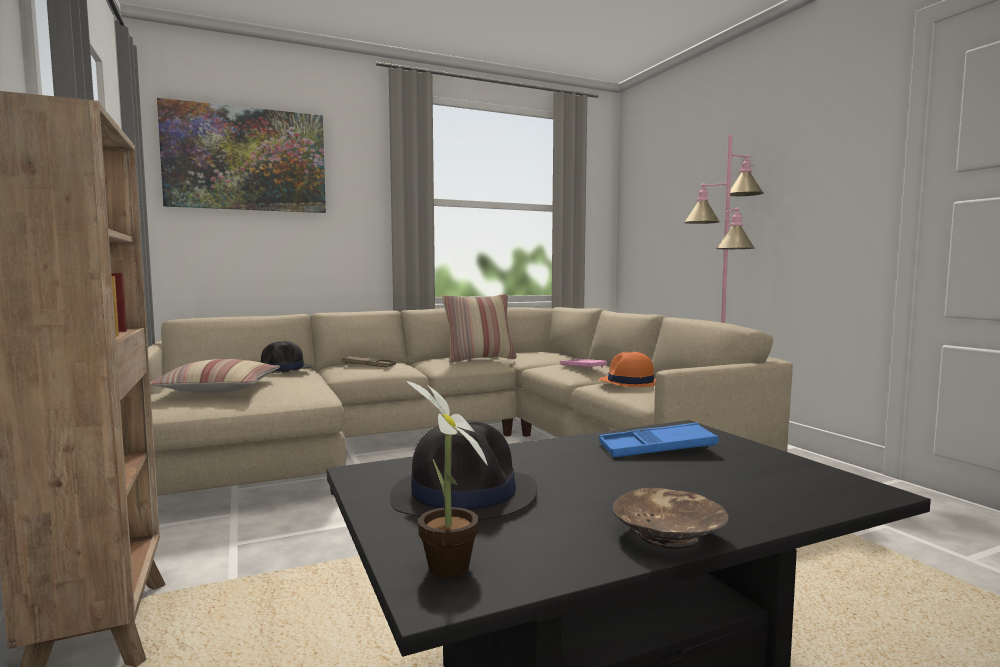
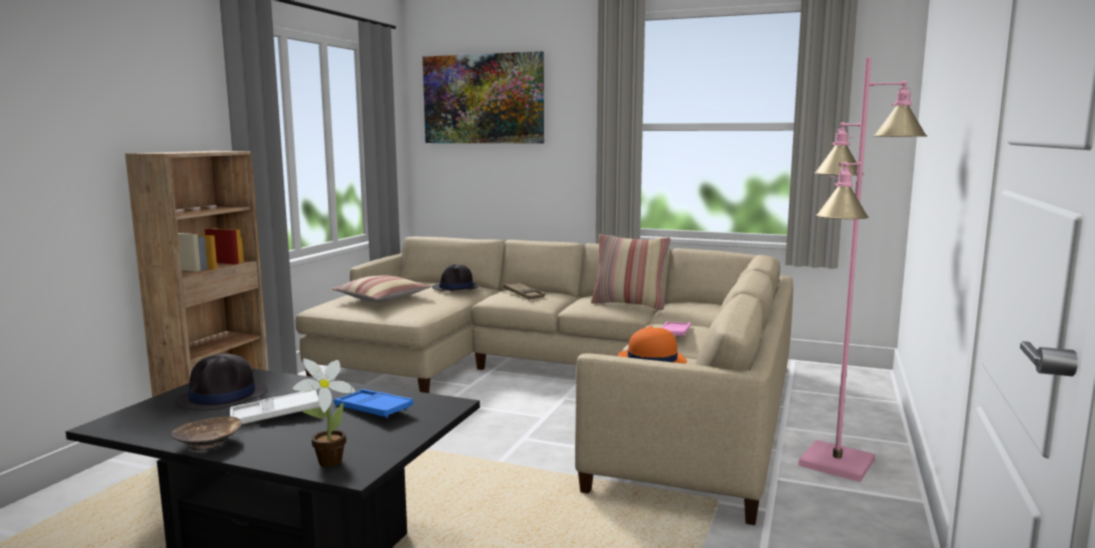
camera: 45 degrees right, 5 degrees up
potted plant [406,381,488,577] -> potted plant moved to [293,359,356,467]
none -> white tray [230,390,320,424]

